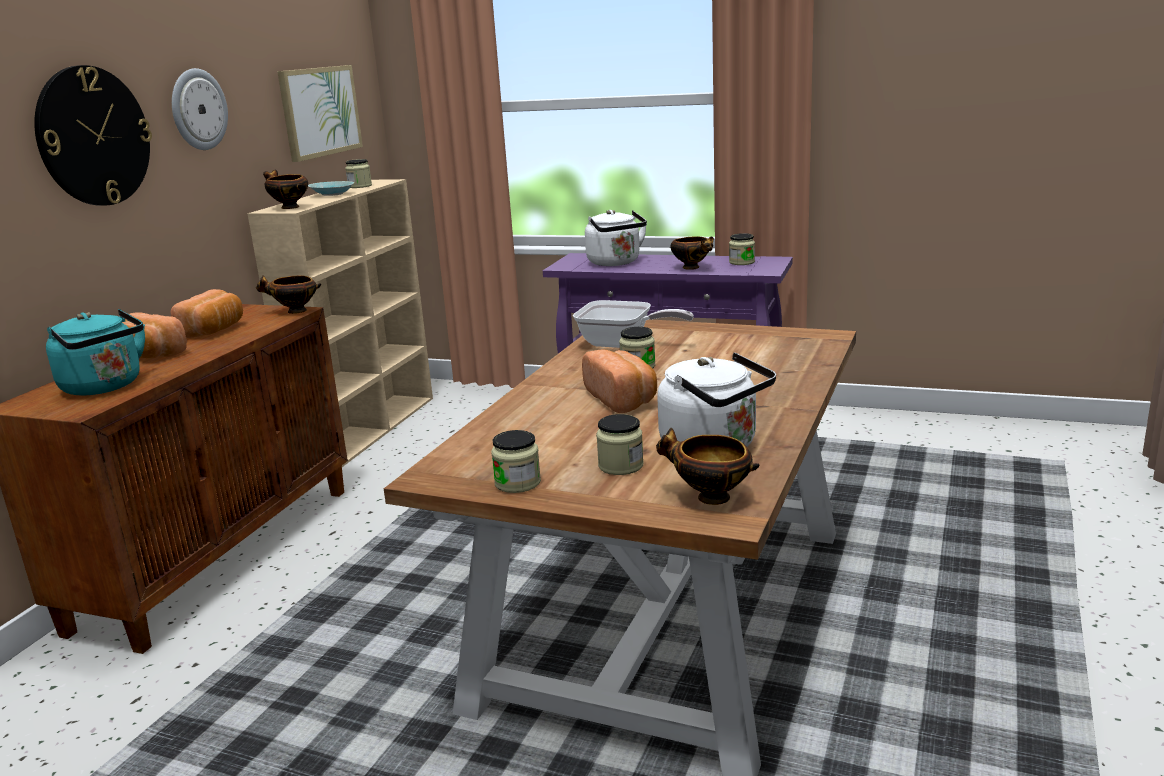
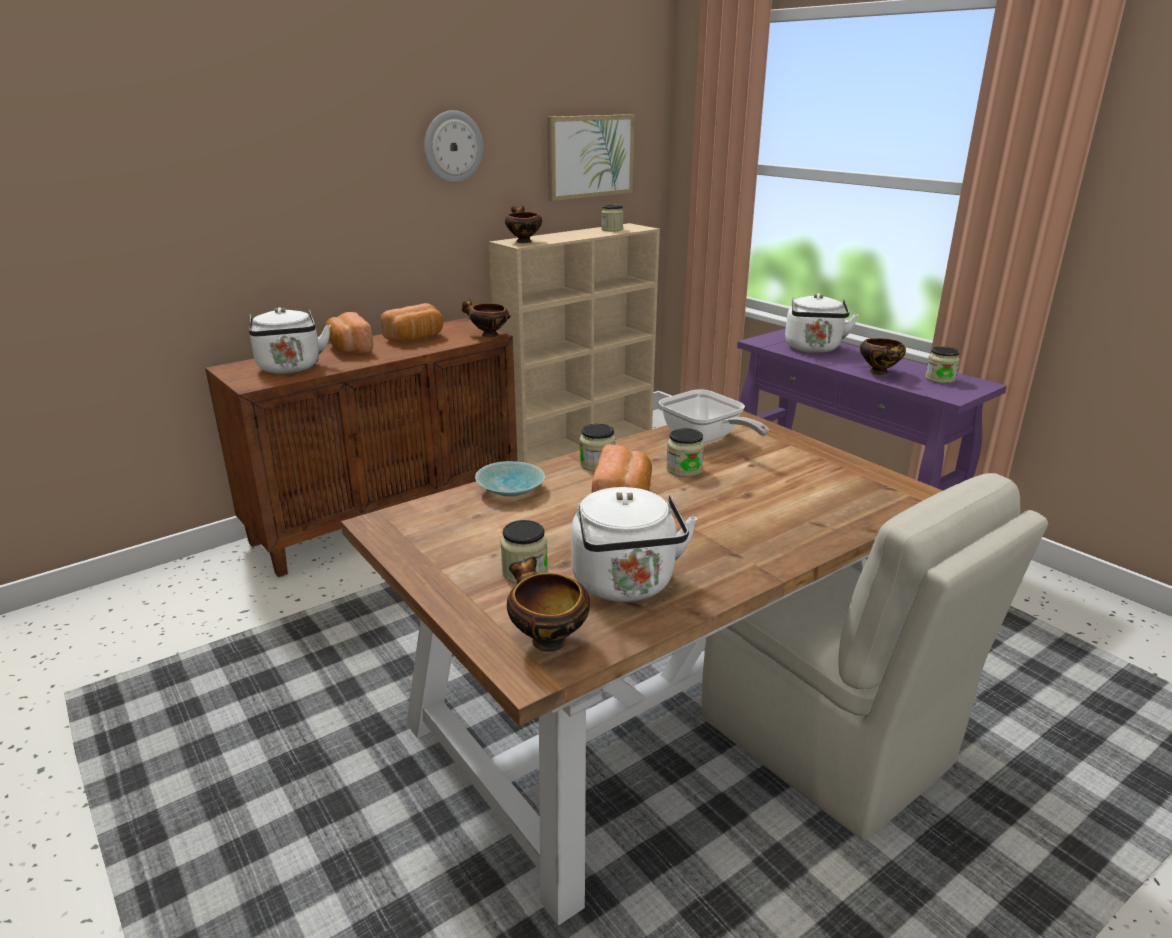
camera: 30 degrees right, 5 degrees up
wall clock [34,65,152,206] -> none
turquoise kettle [46,309,145,396] -> white kettle [249,307,331,374]
turquoise bowl [308,181,354,196] -> turquoise bowl moved to [475,461,545,497]
jar [491,430,541,493] -> jar moved to [580,423,616,471]
none -> beige chair [702,473,1048,841]

